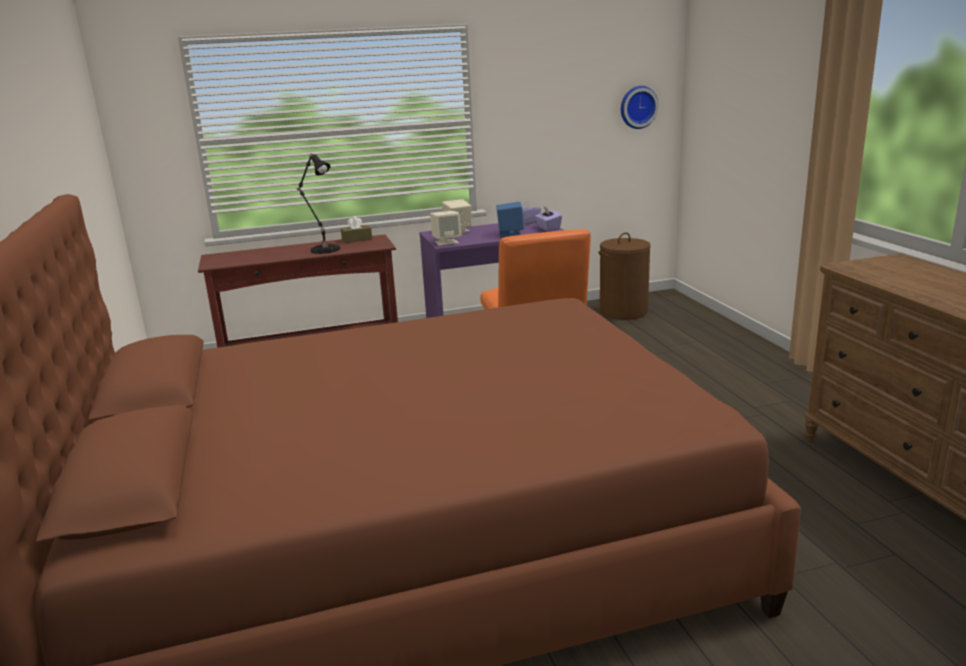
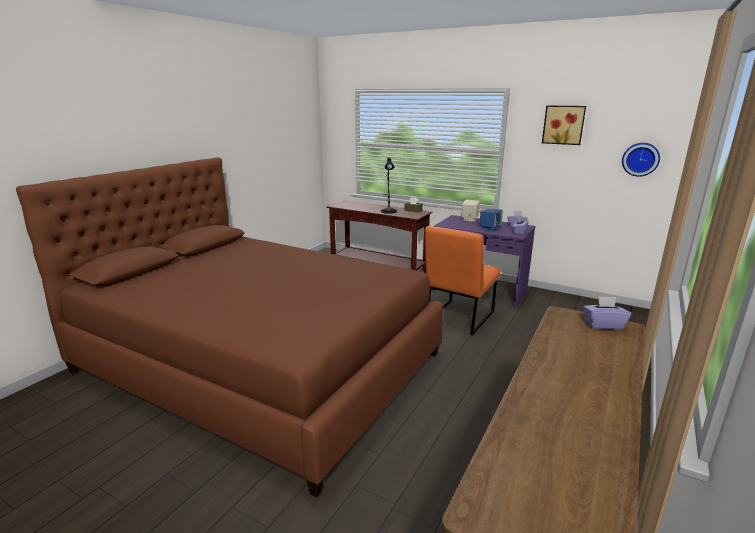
camera: 45 degrees right, 0 degrees up
beige speaker [430,211,461,246] -> none
brown laundry basket [598,232,650,320] -> none
none -> picture [542,106,586,145]
none -> purple tissue box [583,296,631,330]

